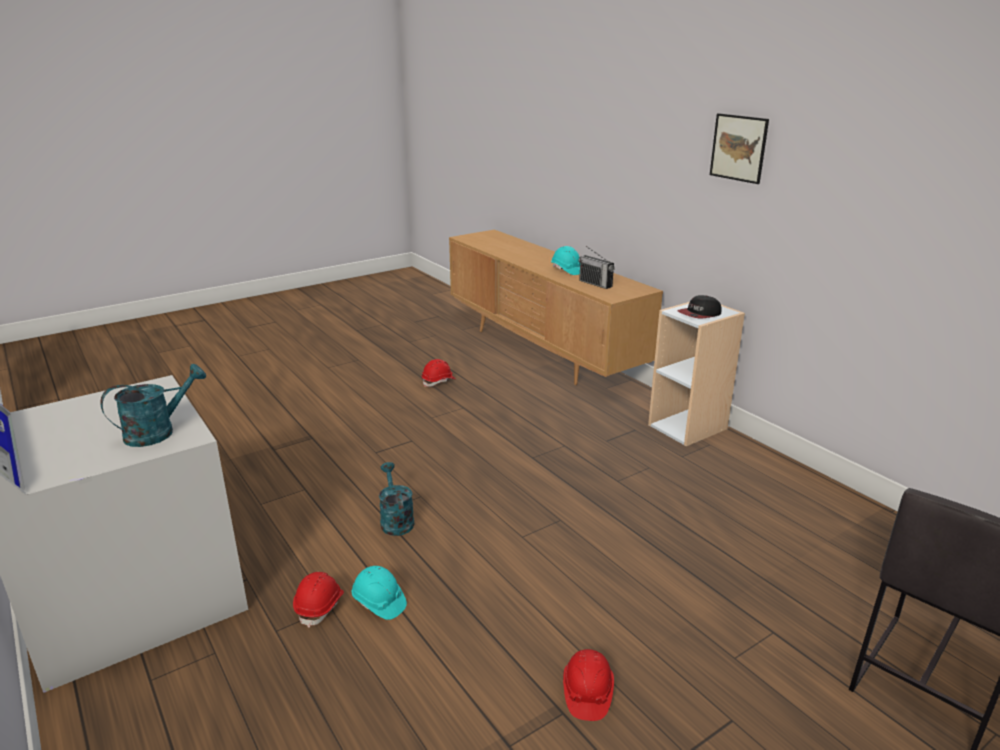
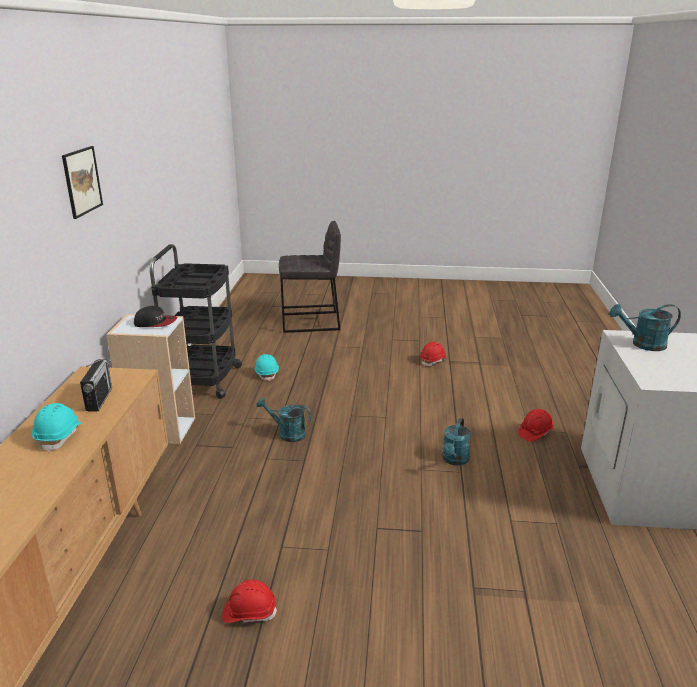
camera: 140 degrees left, 0 degrees up
turquoise hard hat [352,566,407,620] -> turquoise hard hat moved to [254,354,279,381]
none -> black cart [150,244,242,399]
none -> turquoise watering can [256,397,312,442]

